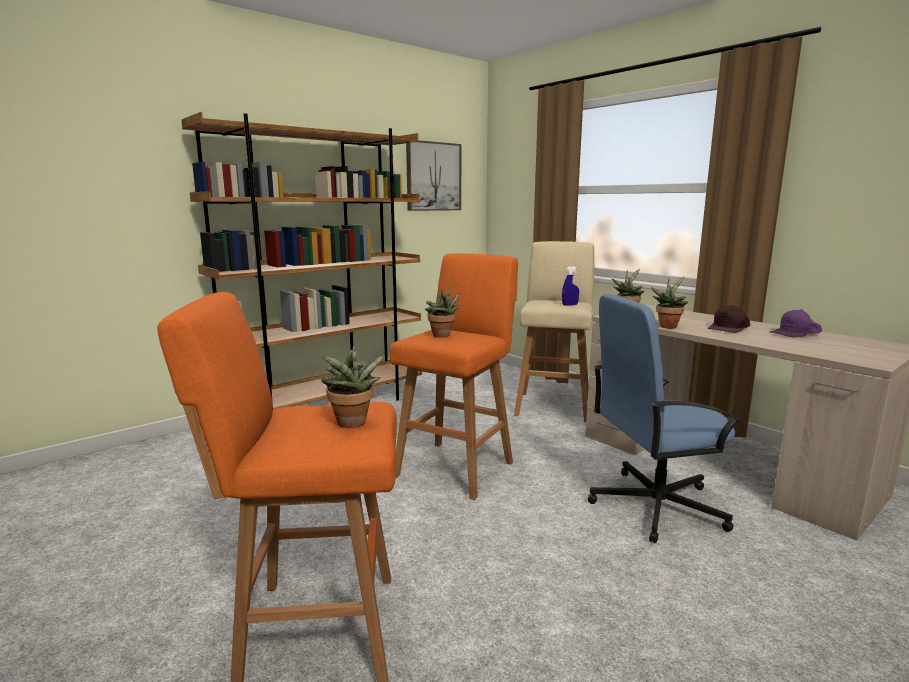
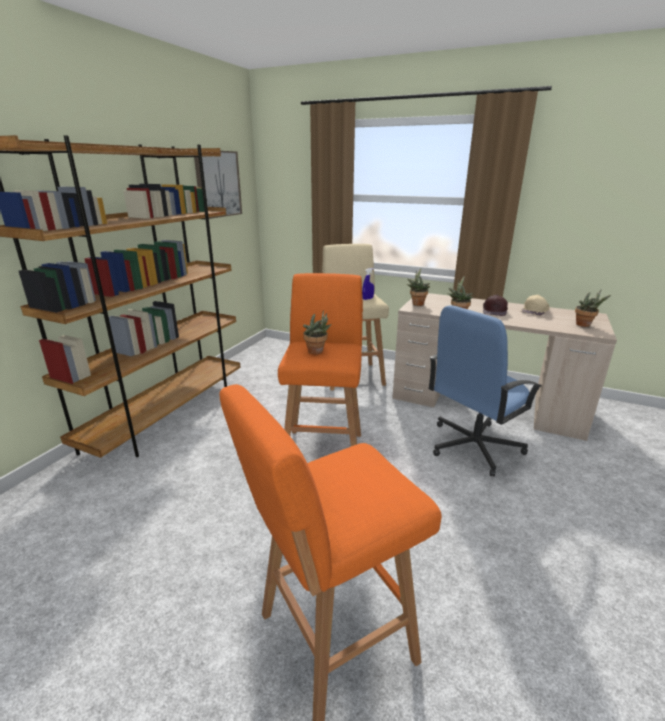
camera: 25 degrees left, 10 degrees up
potted plant [321,345,384,428] -> potted plant moved to [575,290,611,327]
purple cap [770,309,822,338] -> beige cap [520,295,550,316]

